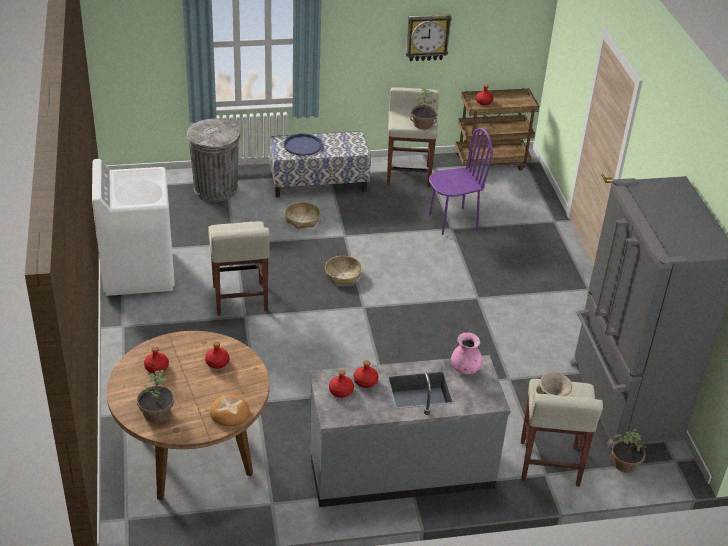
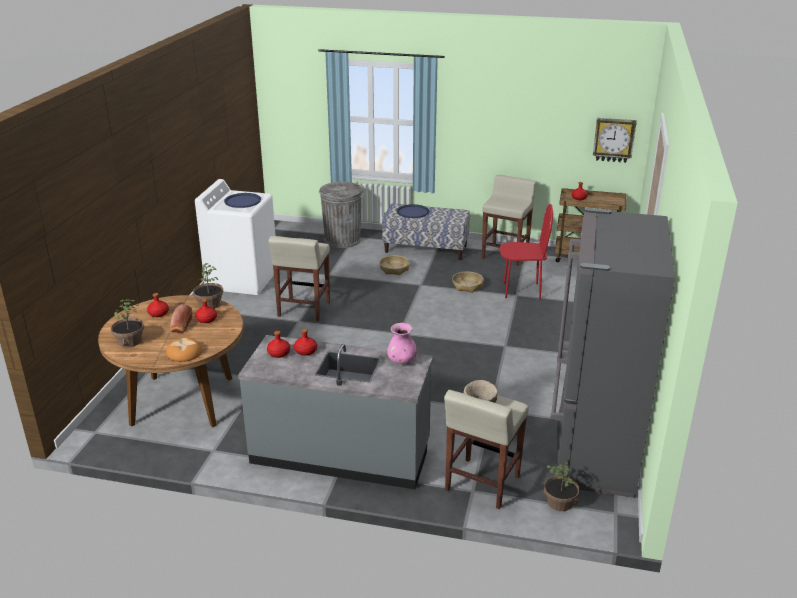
camera: 25 degrees right, 10 degrees down
basket [325,256,362,285] -> basket moved to [452,272,484,293]
wall clock [405,14,452,61] -> wall clock moved to [593,118,637,163]
potted plant [410,88,438,129] -> potted plant moved to [193,263,223,309]
purple chair [429,128,493,235] -> red chair [500,204,553,300]
none -> bread [170,304,192,333]
none -> blue tray [224,193,261,208]

